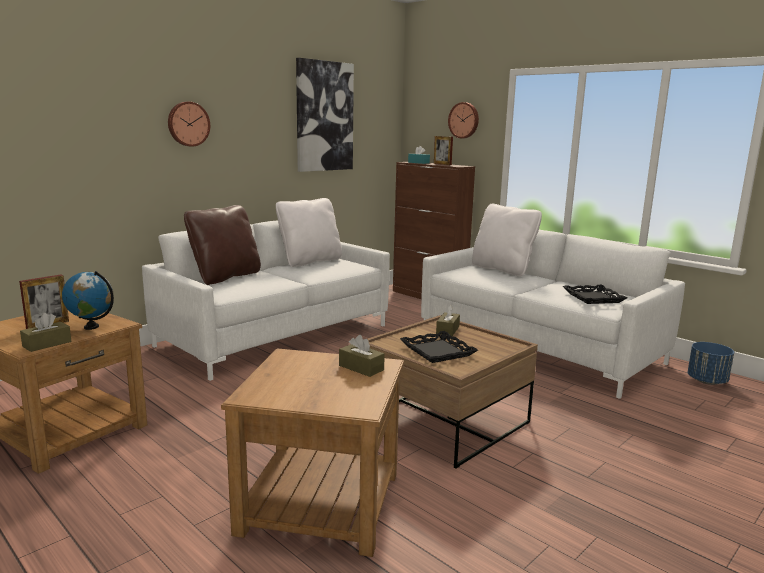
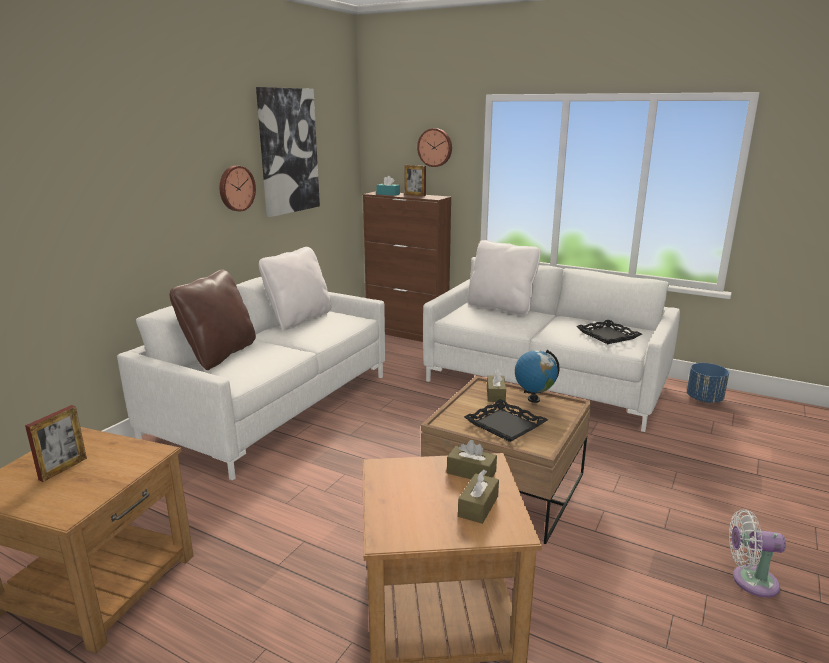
camera: 15 degrees left, 5 degrees up
brown tissue box [20,313,71,352] -> brown tissue box moved to [458,469,499,524]
globe [62,271,114,330] -> globe moved to [515,350,560,403]
wall clock [168,102,210,147] -> wall clock moved to [220,166,256,211]
none -> white fan [729,509,786,598]

